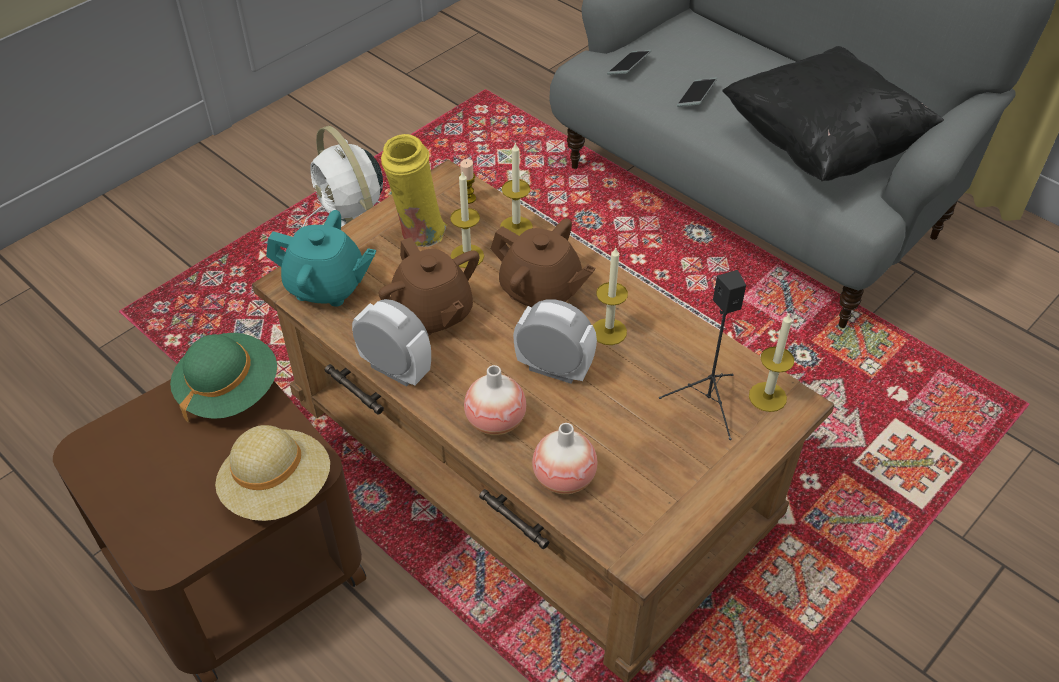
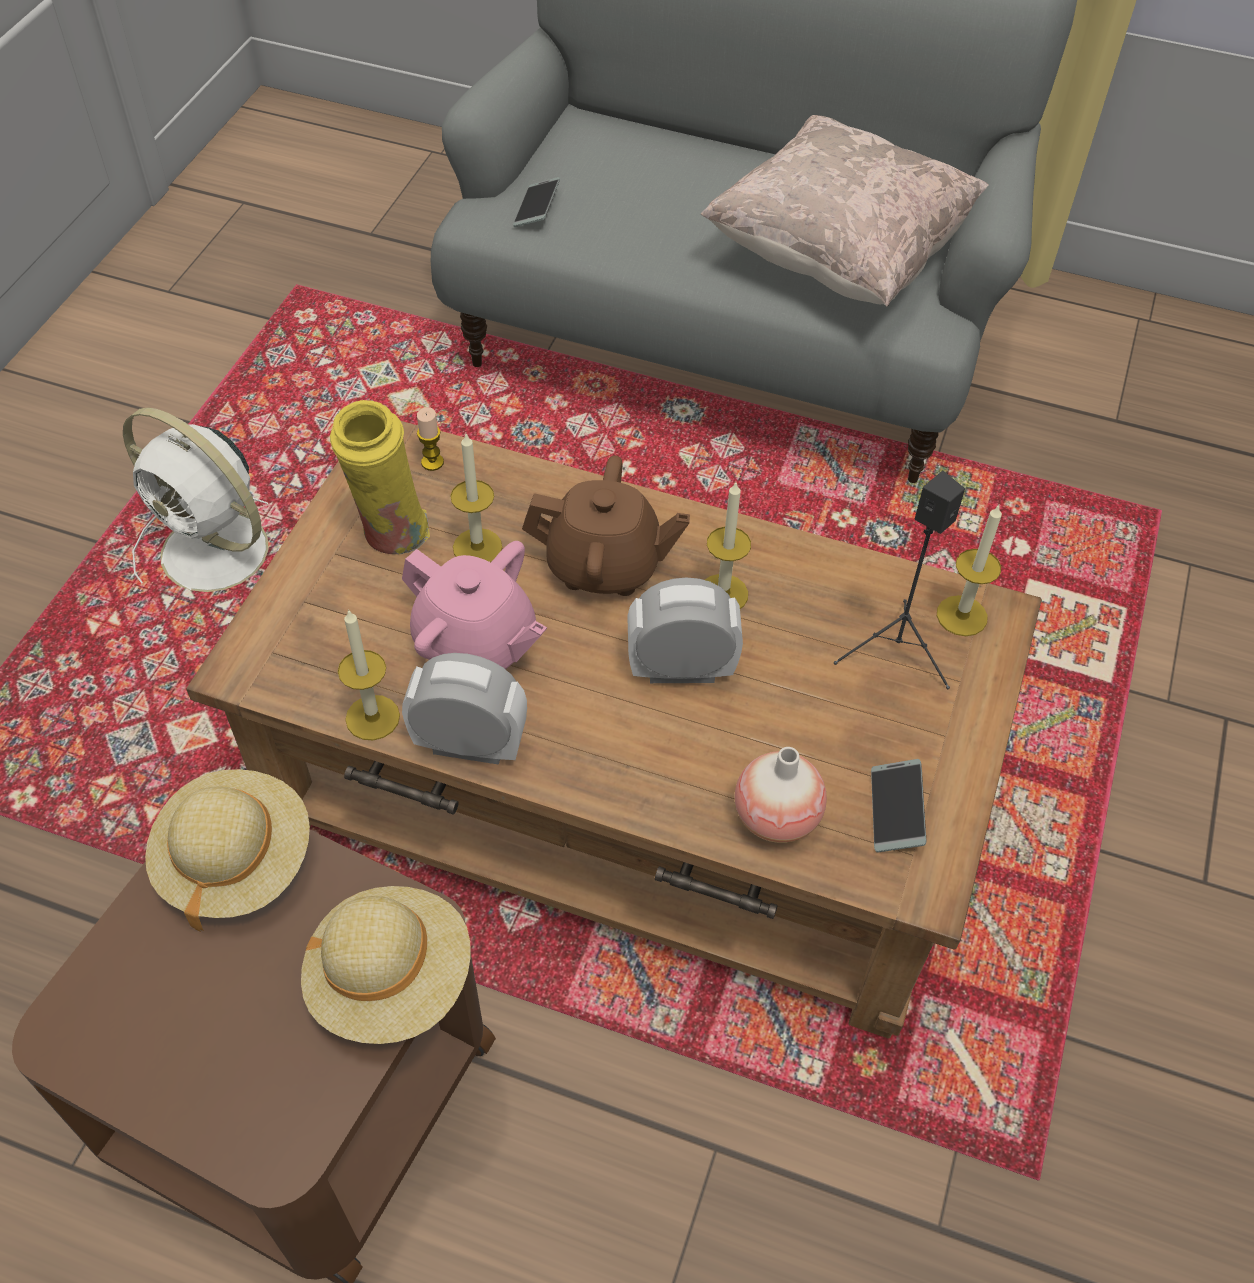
camera: 25 degrees left, 5 degrees up
green hat [170,333,277,423] -> beige hat [145,769,310,932]
turquoise teapot [266,210,376,307] -> none
brown teapot [378,237,479,336] -> pink teapot [402,541,547,669]
vase [464,365,526,435] -> none
candle [500,142,533,236] -> candle moved to [338,609,400,740]
phone [677,77,717,107] -> phone moved to [871,759,926,852]
black pillow [722,46,944,181] -> beige pillow [701,115,989,306]

